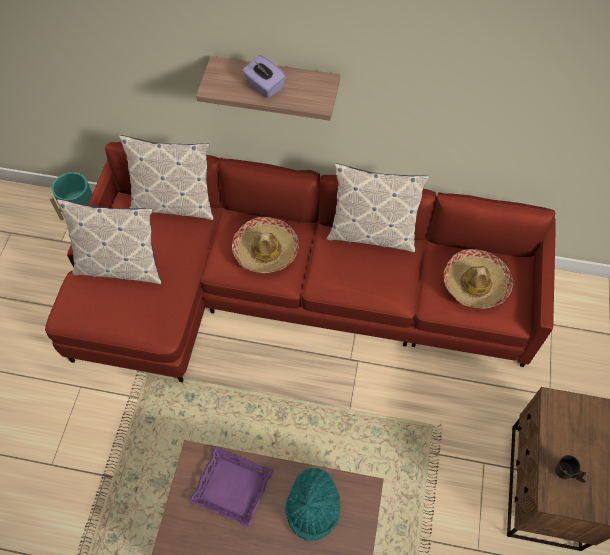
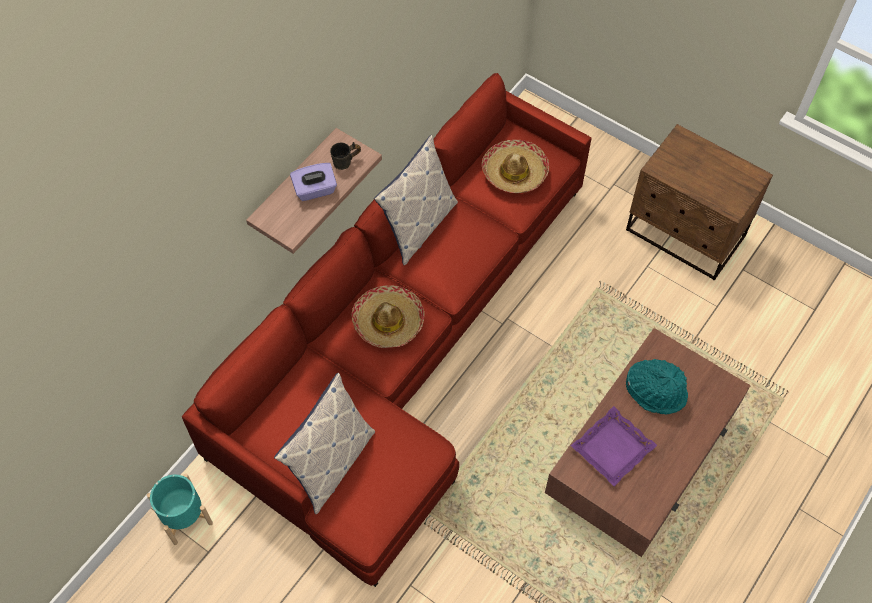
camera: 65 degrees left, 0 degrees up
pillow [119,135,214,220] -> none
grey mug [555,455,588,483] -> grey mug moved to [330,142,361,170]

